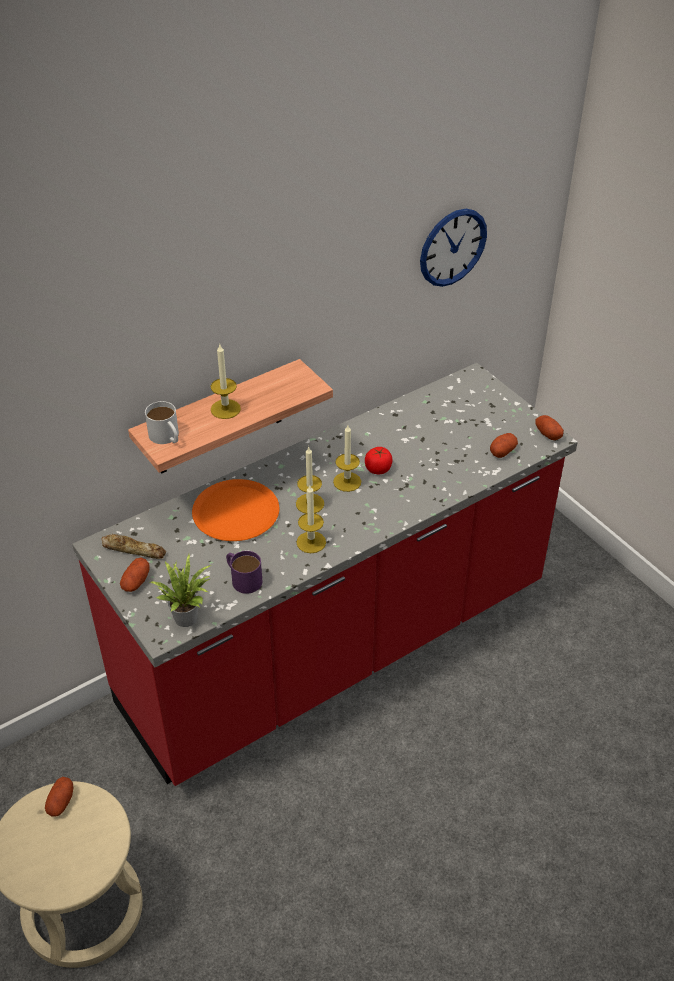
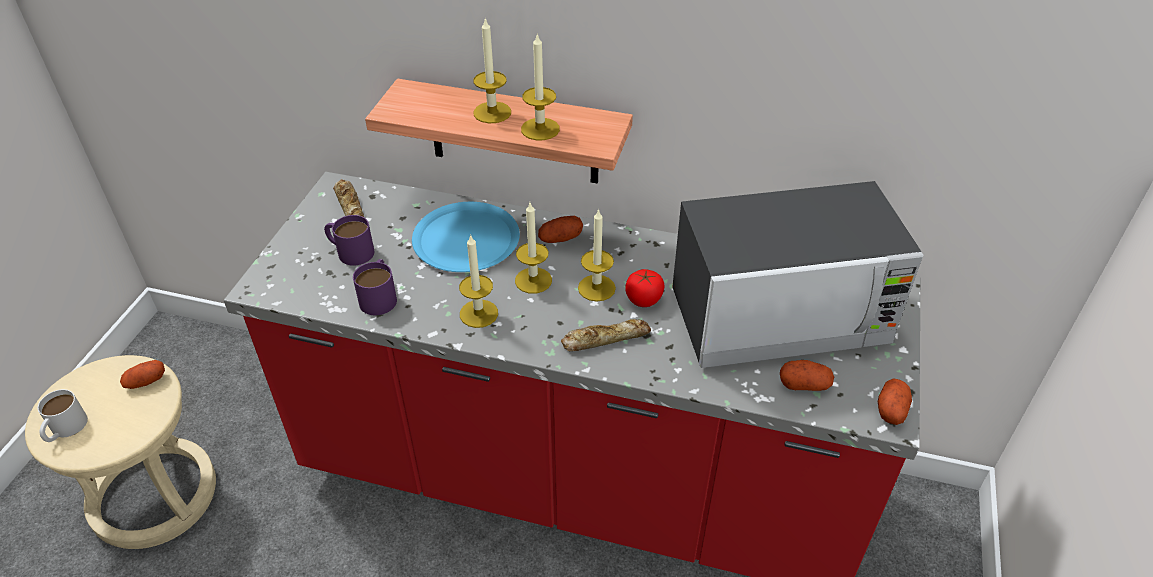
camera: 50 degrees right, 0 degrees up
potato [120,558,150,592] -> potato moved to [538,216,583,243]
white mug [145,401,179,444] -> white mug moved to [38,389,88,442]
potted plant [150,554,211,627] -> none
orange plate [192,479,279,541] -> blue plate [412,202,520,272]
wall clock [420,209,487,287] -> none
none -> purple mug [324,215,374,266]
none -> candle [521,34,560,140]
none -> bread [561,319,651,351]
none -> microwave [672,181,923,368]

